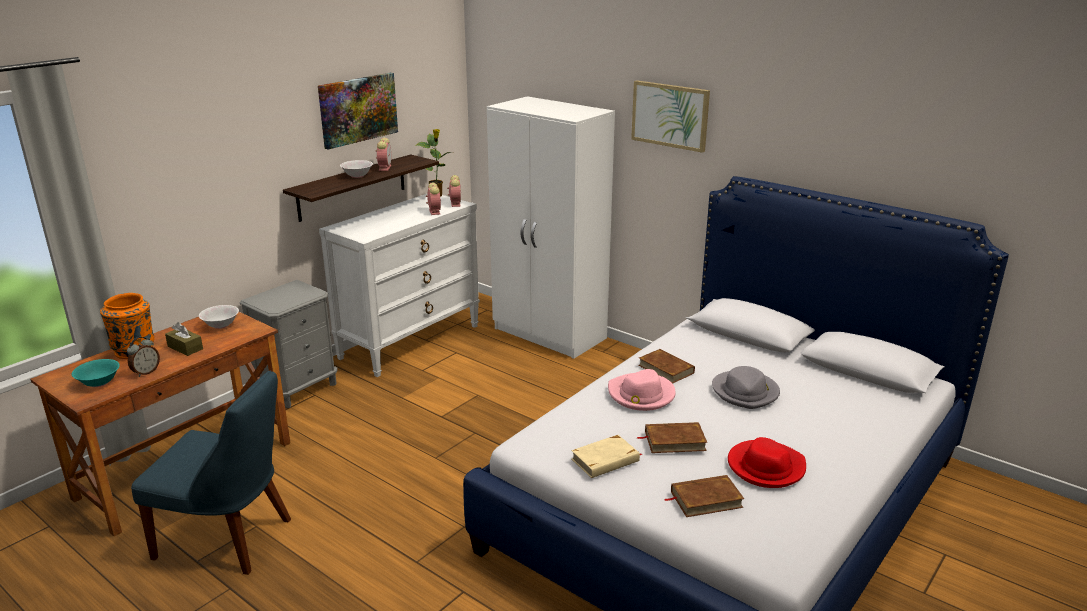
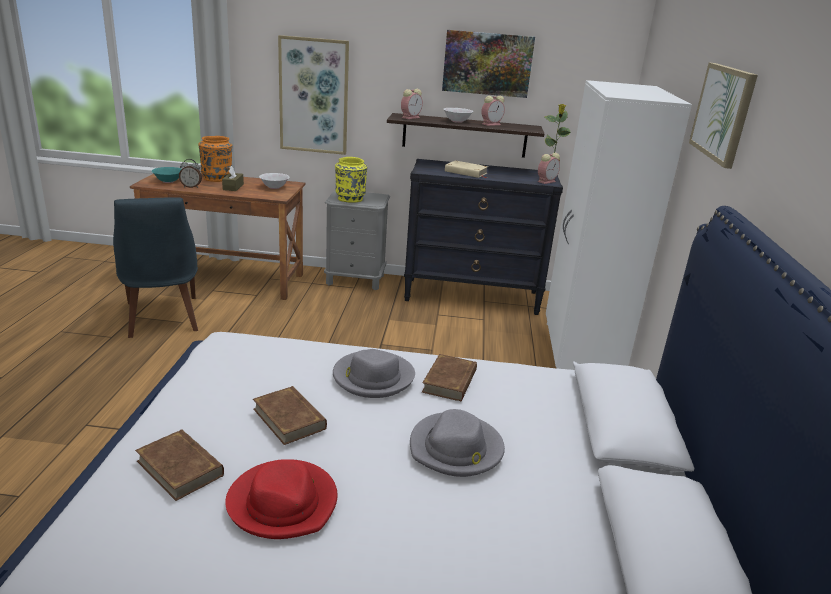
camera: 55 degrees right, 0 degrees up
white dresser [319,194,480,377] -> black dresser [404,159,563,315]
alarm clock [426,182,441,215] -> alarm clock moved to [401,89,423,119]
beige book [571,435,642,478] -> beige book moved to [445,160,488,178]
pink hat [608,369,676,411] -> grey hat [333,349,415,398]
none -> picture [278,35,349,155]
none -> yellow vase [335,157,367,203]

